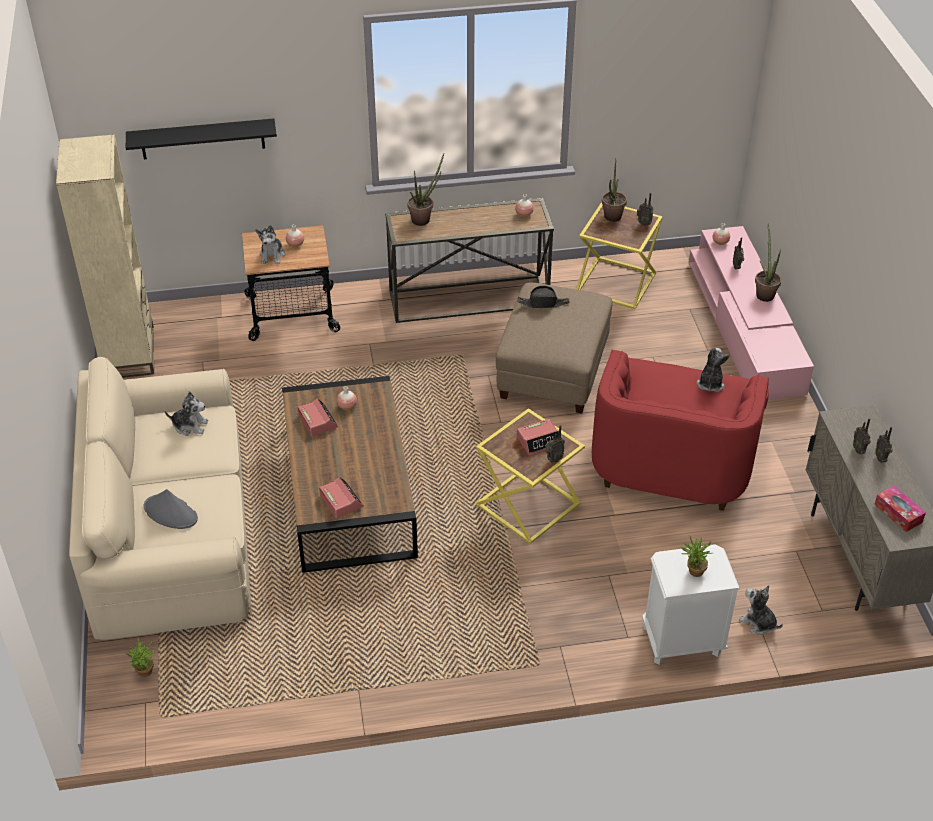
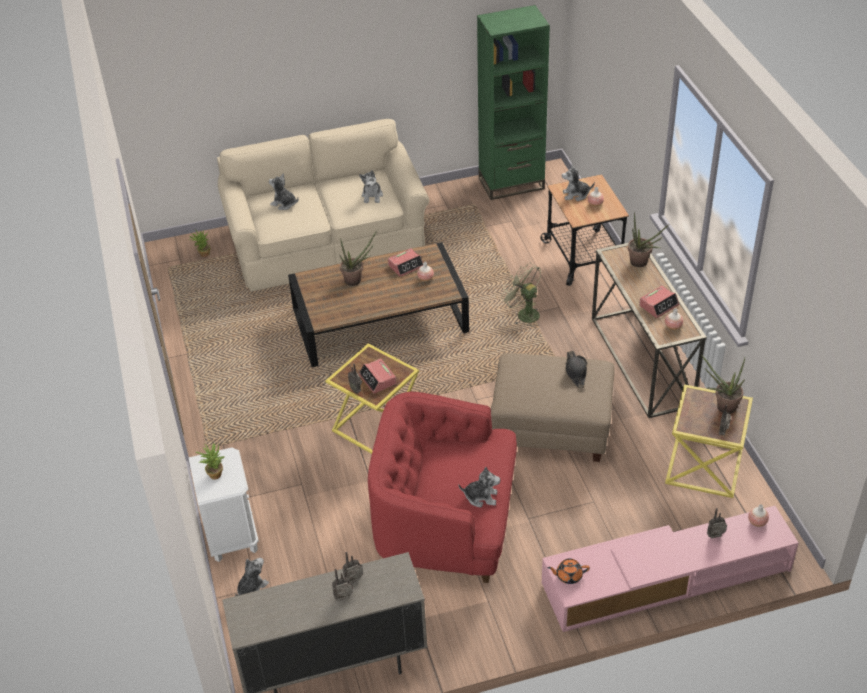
camera: 85 degrees right, 0 degrees up
beige bookcase [56,134,154,378] -> green bookcase [477,5,550,200]
black shelf [126,119,277,159] -> none
grey hat [144,489,198,529] -> plush toy [269,173,299,210]
alarm clock [319,477,364,518] -> alarm clock moved to [639,286,679,318]
potted plant [755,224,781,302] -> potted plant moved to [339,230,377,286]
tissue box [874,486,926,532] -> none
none -> green fan [501,263,541,326]
none -> orange teapot [548,559,590,584]

